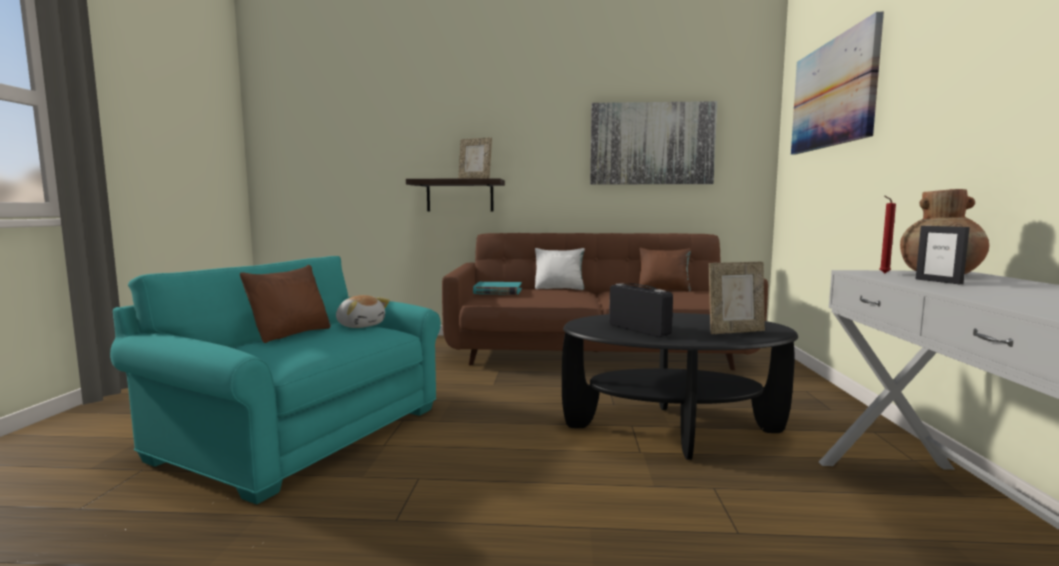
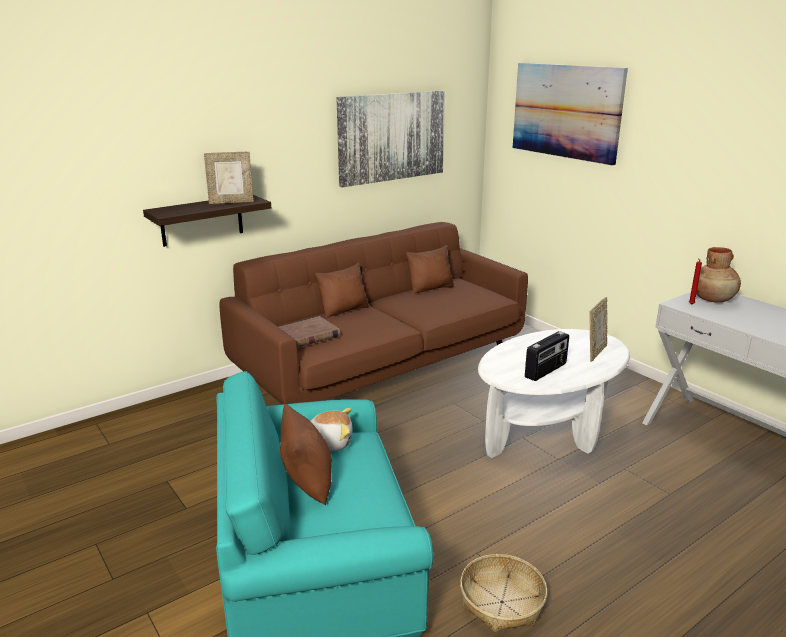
camera: 40 degrees left, 15 degrees up
turquoise book [473,282,522,295] -> brown book [279,316,340,348]
white pillow [535,248,585,290] -> brown pillow [315,263,369,318]
black coffee table [562,313,798,460] -> white coffee table [478,329,630,458]
radio [609,283,673,337] -> radio turned 120 degrees clockwise [525,331,569,381]
picture frame [916,226,970,284] -> none
none -> basket [460,554,548,632]

